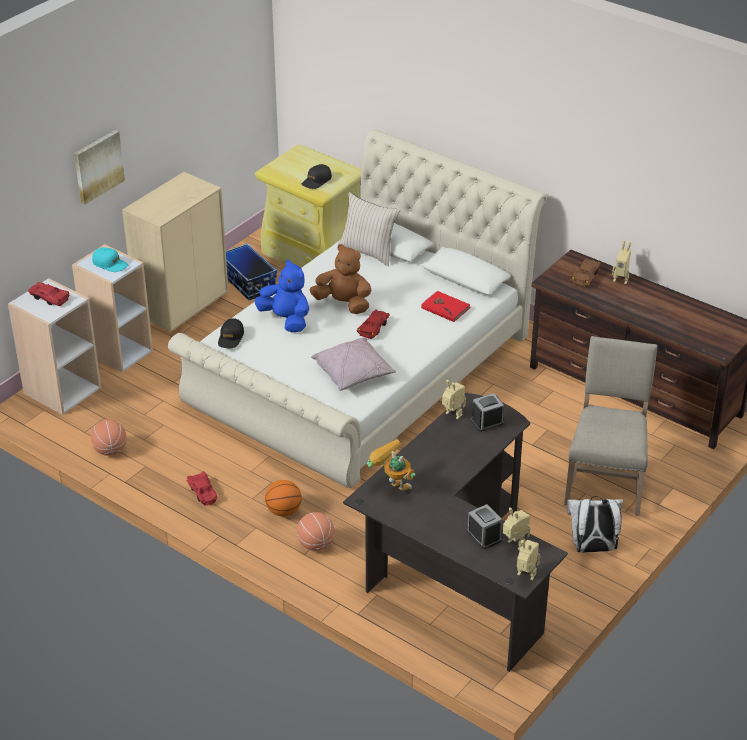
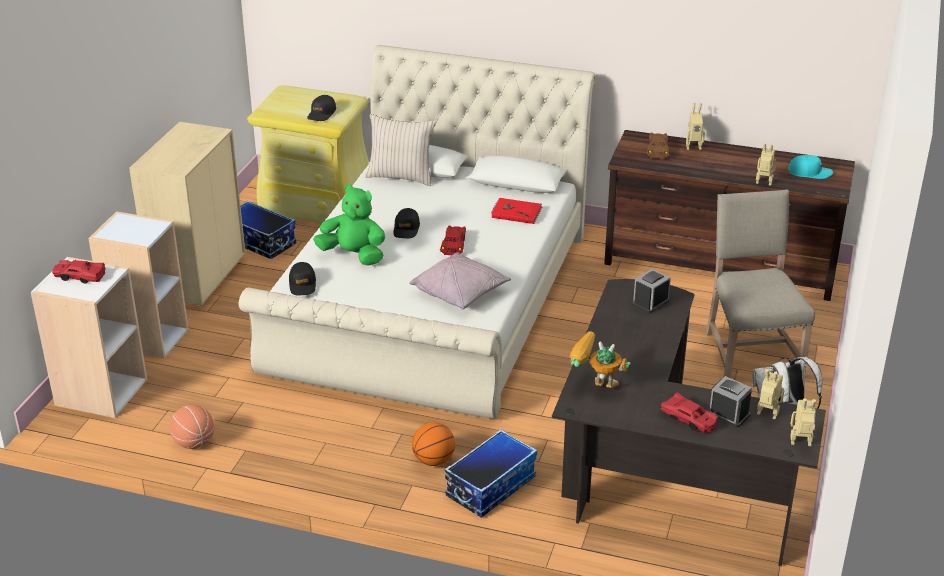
camera: 20 degrees left, 5 degrees down
picture [74,130,125,205] -> none
turquoise cap [92,247,128,272] -> turquoise cap moved to [788,155,833,179]
red toy car [186,471,217,505] -> red toy car moved to [661,392,718,433]
blue plush toy [255,259,309,332] -> green plush toy [313,184,385,266]
basketball [297,512,335,551] -> storage box [445,429,537,518]
brown plush toy [309,244,371,314] -> black cap [393,208,420,238]
toy robot [442,380,466,419] -> toy robot moved to [756,143,776,186]

